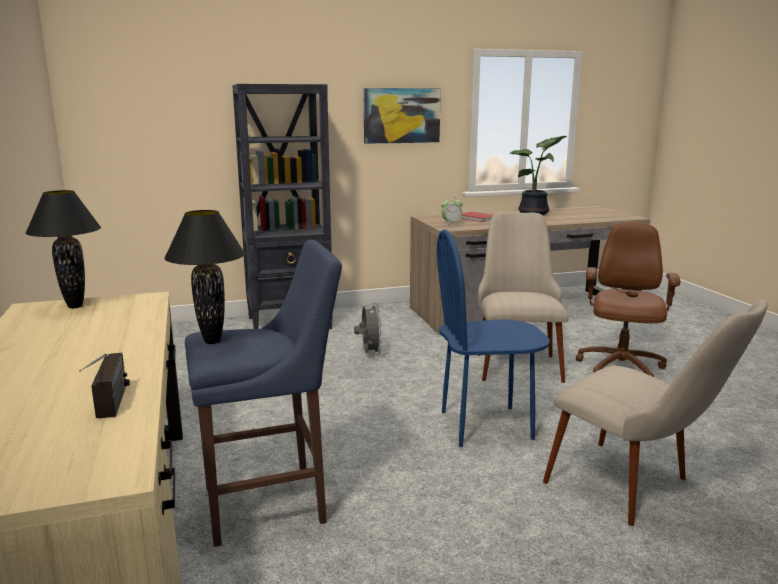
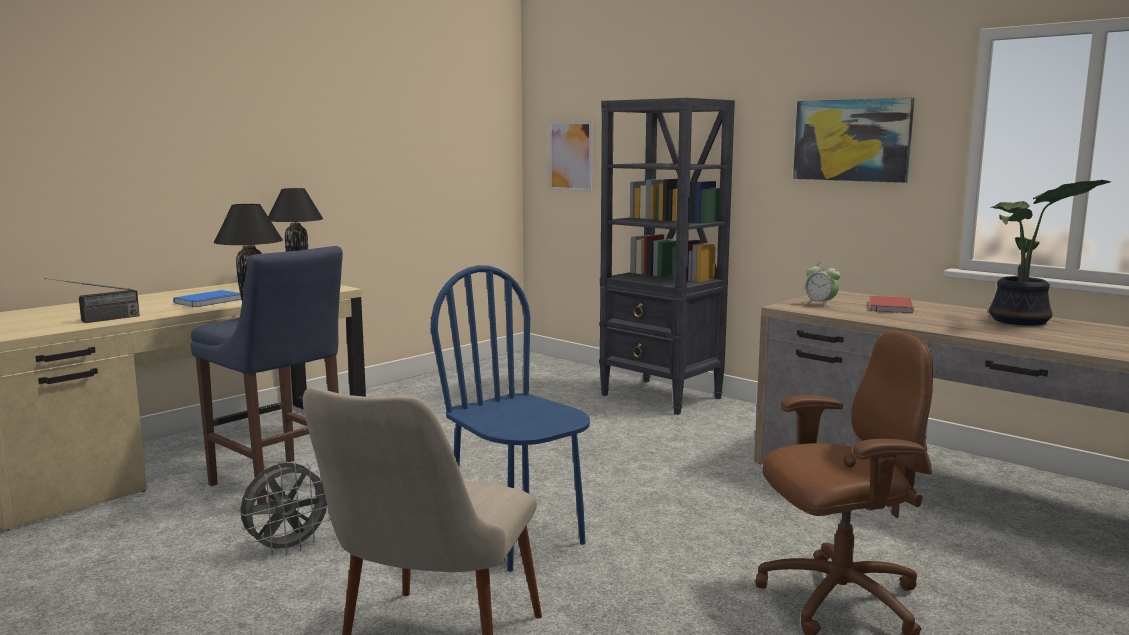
camera: 60 degrees right, 5 degrees down
grey fan [354,302,382,356] -> grey fan moved to [240,462,330,555]
beige chair [477,212,568,383] -> none
none -> blue book [173,290,241,307]
none -> picture [549,121,593,192]

